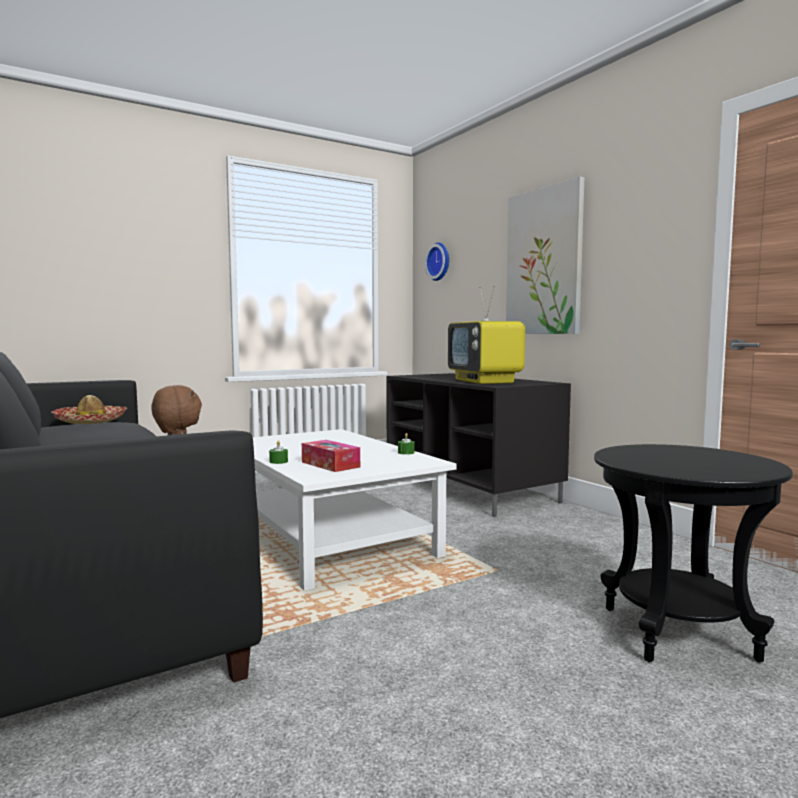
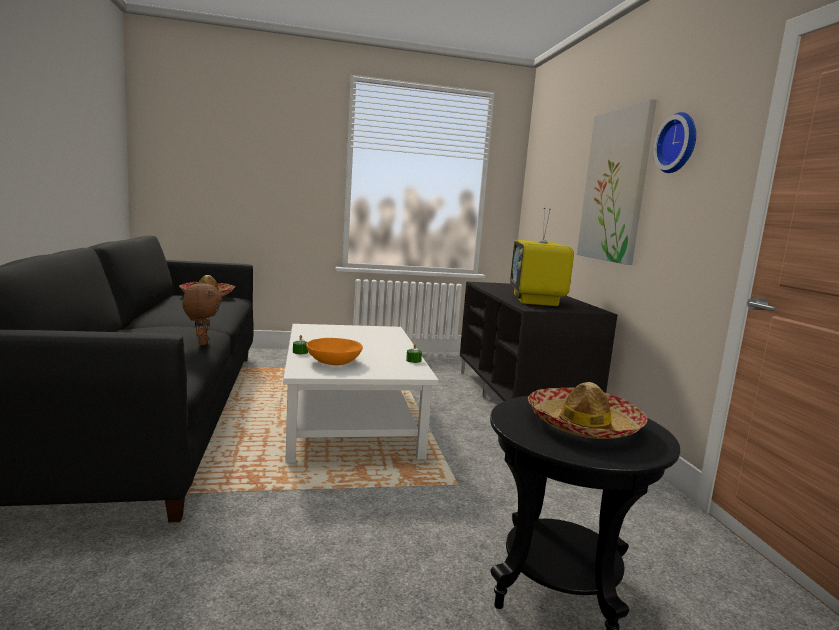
camera: 20 degrees right, 5 degrees up
tissue box [302,440,360,472] -> orange bowl [306,338,363,365]
wall clock [425,242,449,281] -> wall clock moved to [653,112,696,173]
none -> hat [528,382,648,439]

